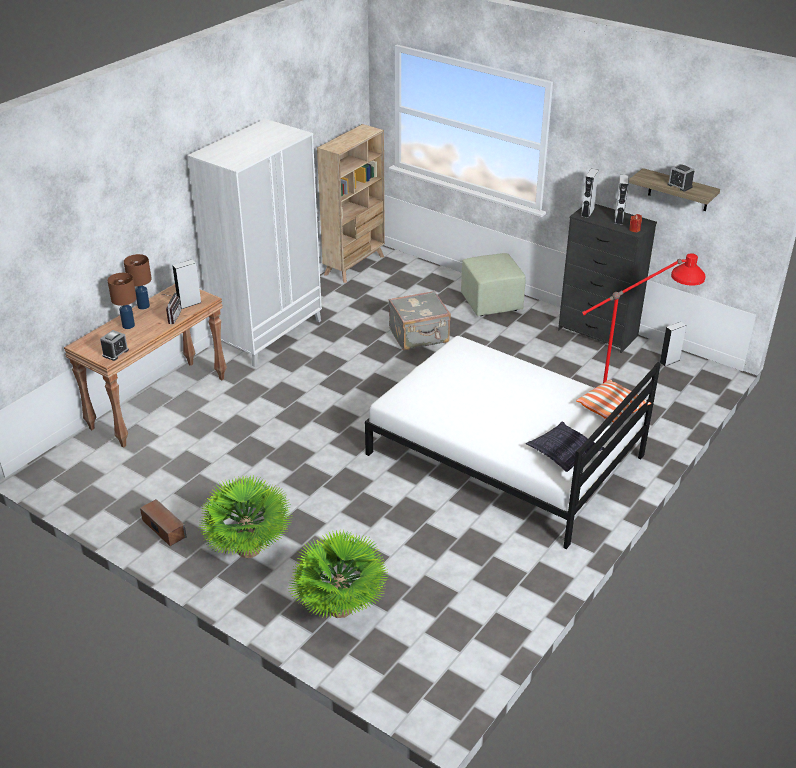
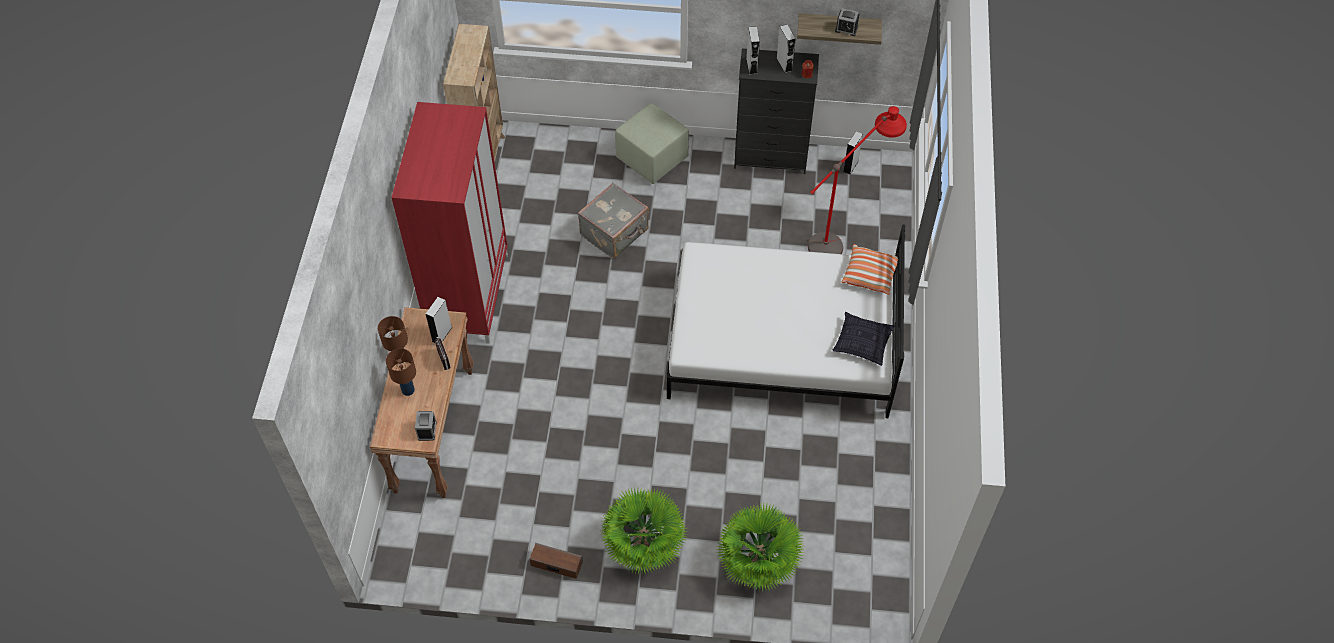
camera: 30 degrees left, 20 degrees up
white wardrobe [187,119,322,367] -> red wardrobe [391,102,508,344]

